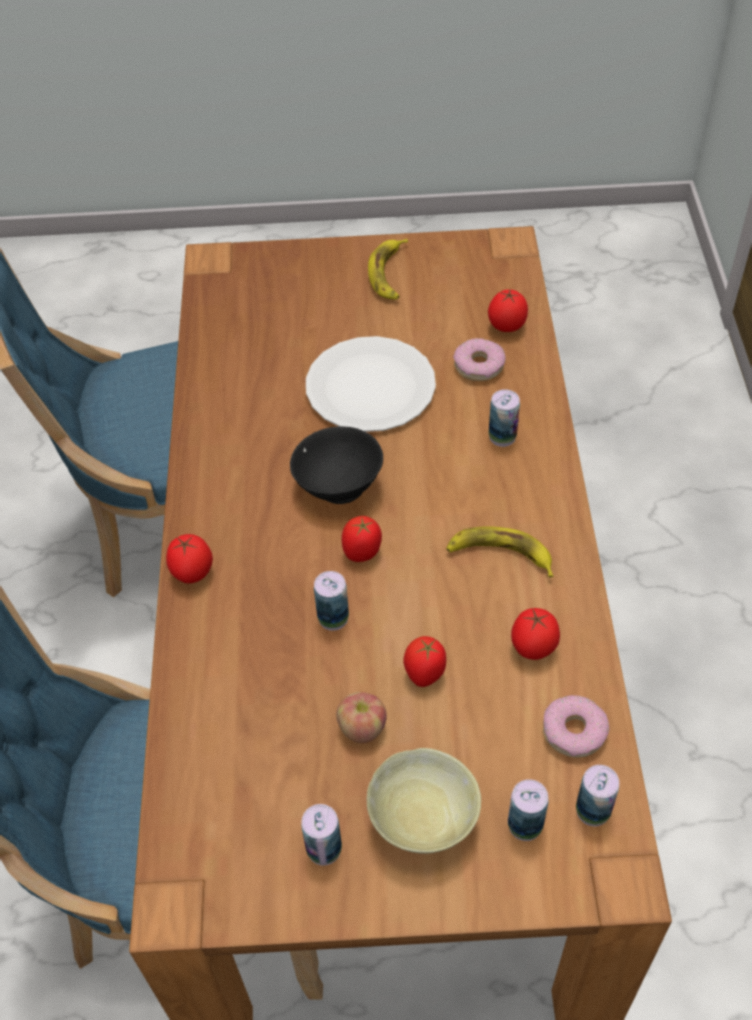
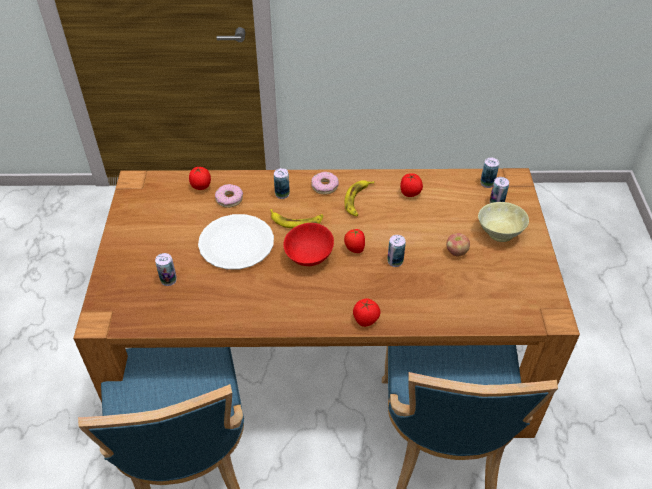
camera: 90 degrees left, 5 degrees down
black bowl [290,426,383,504] -> red bowl [283,223,334,266]
can [301,804,342,865] -> can moved to [155,253,176,286]
banana [368,239,408,300] -> banana moved to [270,209,324,228]
tomato [403,636,446,687] -> none
donut [543,695,609,758] -> donut moved to [311,172,339,194]

